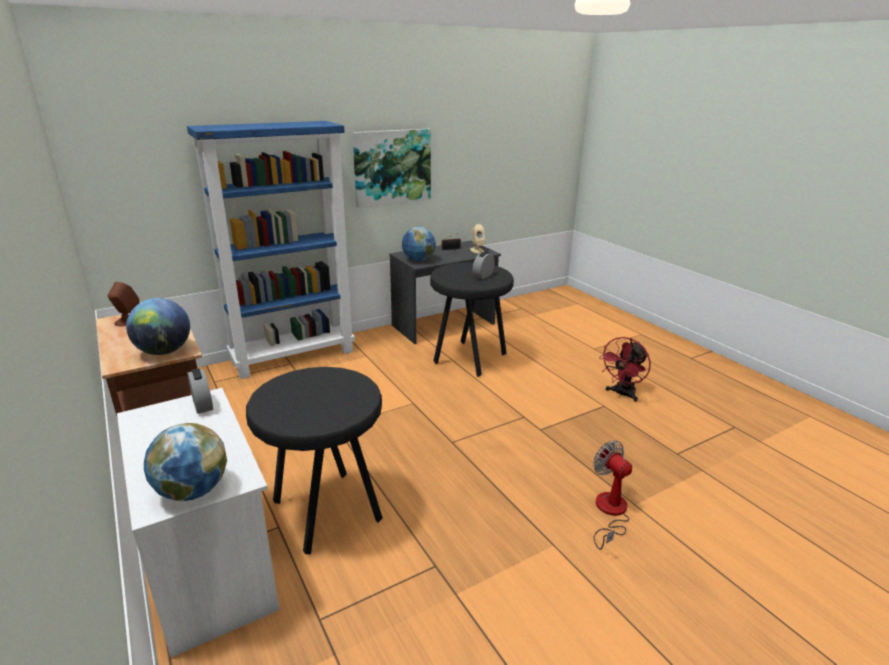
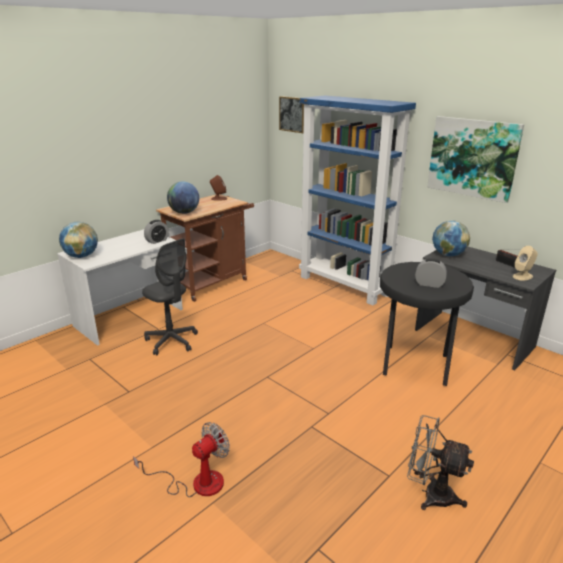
camera: 75 degrees right, 0 degrees up
black stool [246,367,383,554] -> grey office chair [142,238,198,355]
red fan [599,337,651,402] -> grey fan [407,415,474,510]
none -> picture [279,96,304,133]

